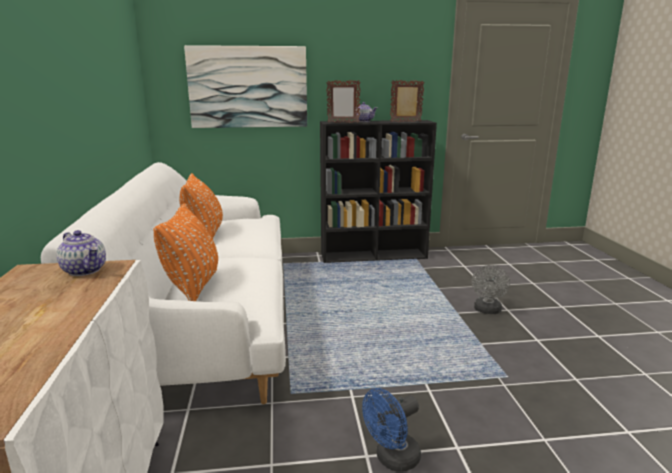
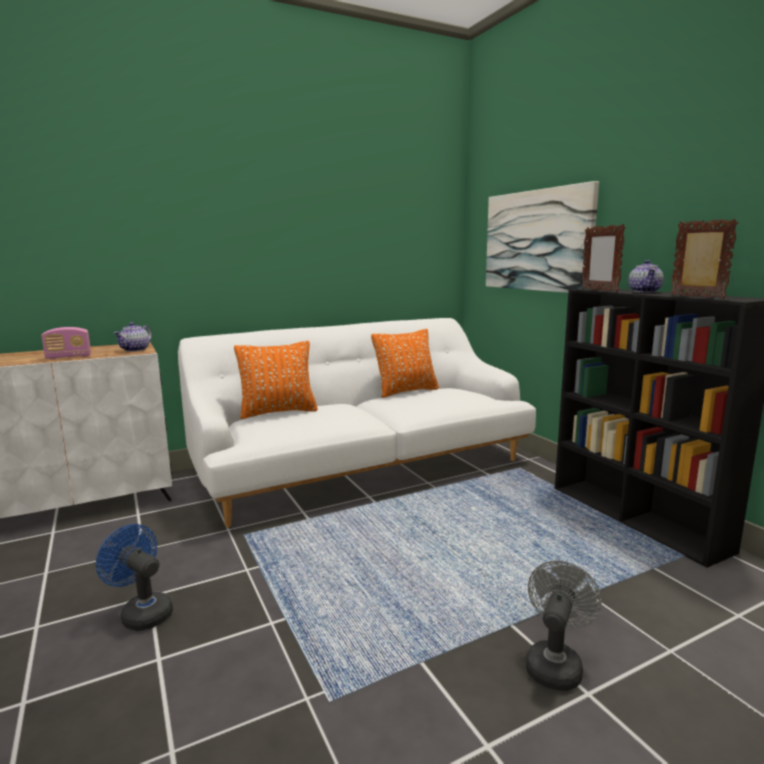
camera: 70 degrees right, 5 degrees down
grey fan [472,265,510,314] -> grey fan turned 120 degrees clockwise [526,560,602,691]
none -> radio [41,327,91,359]

